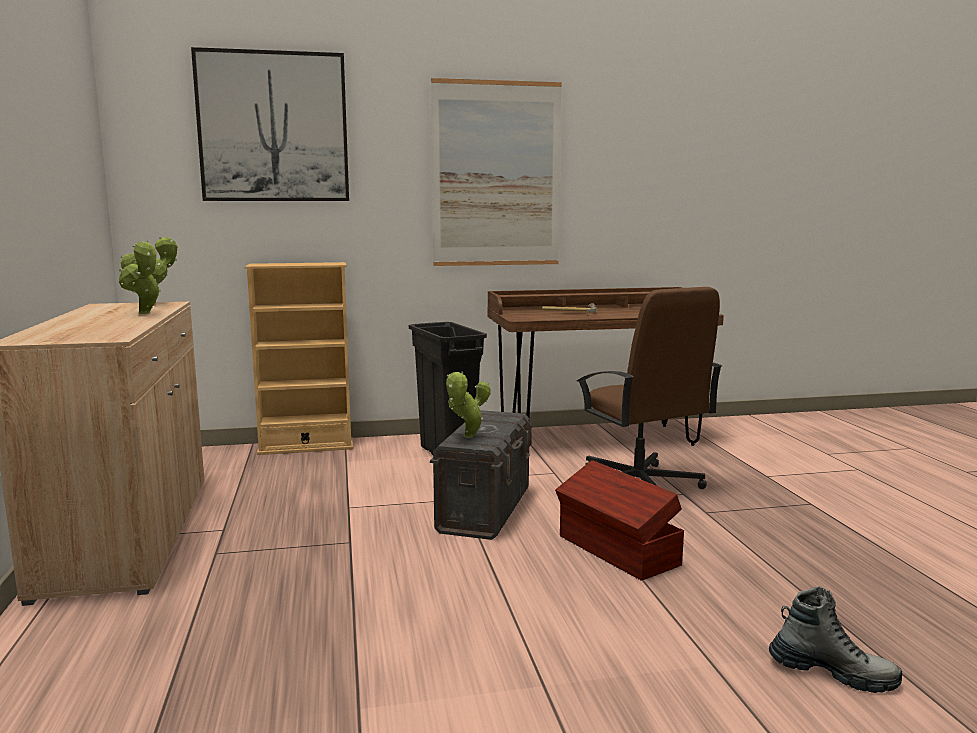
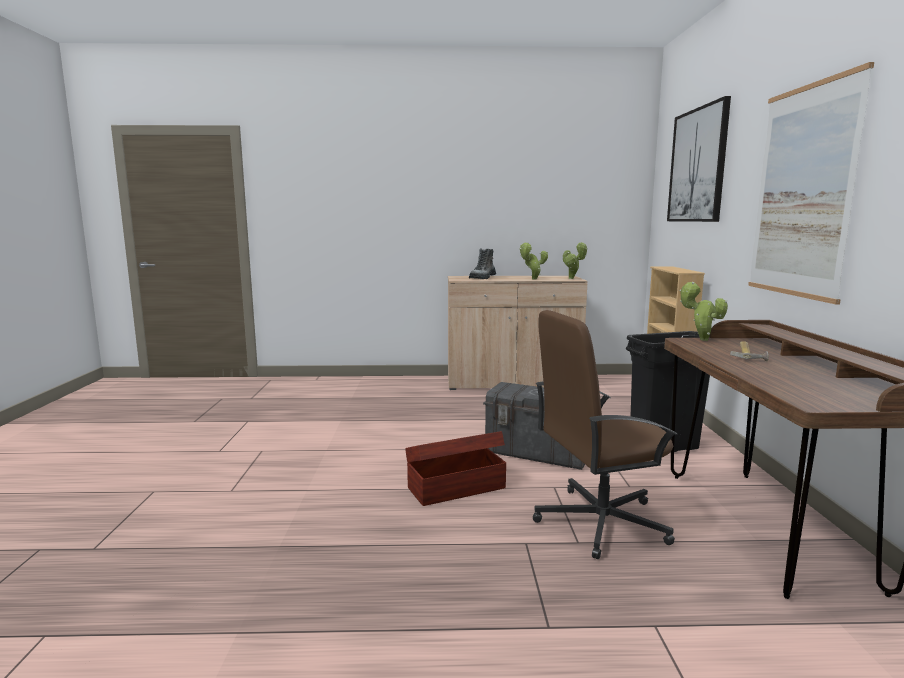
camera: 100 degrees right, 0 degrees up
potted plant [446,372,491,438] -> potted plant moved to [680,282,728,341]
boot [769,586,902,693] -> boot moved to [469,249,496,279]

